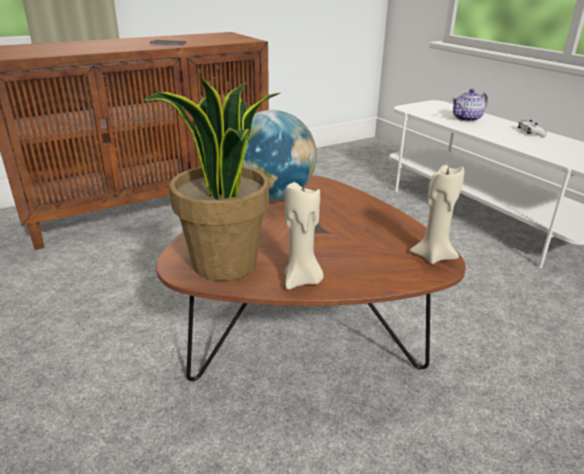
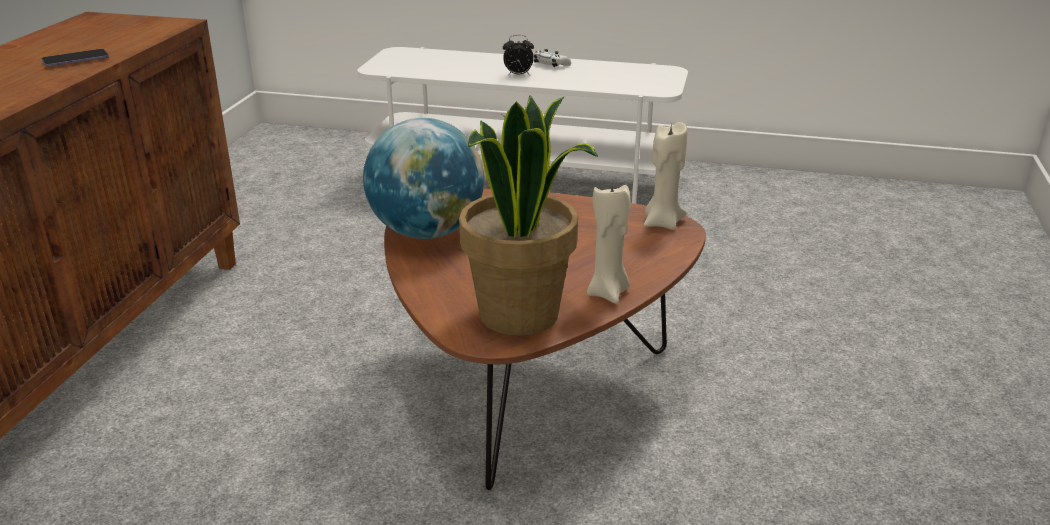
camera: 45 degrees left, 0 degrees up
teapot [452,89,488,122] -> none
none -> alarm clock [503,35,534,76]

